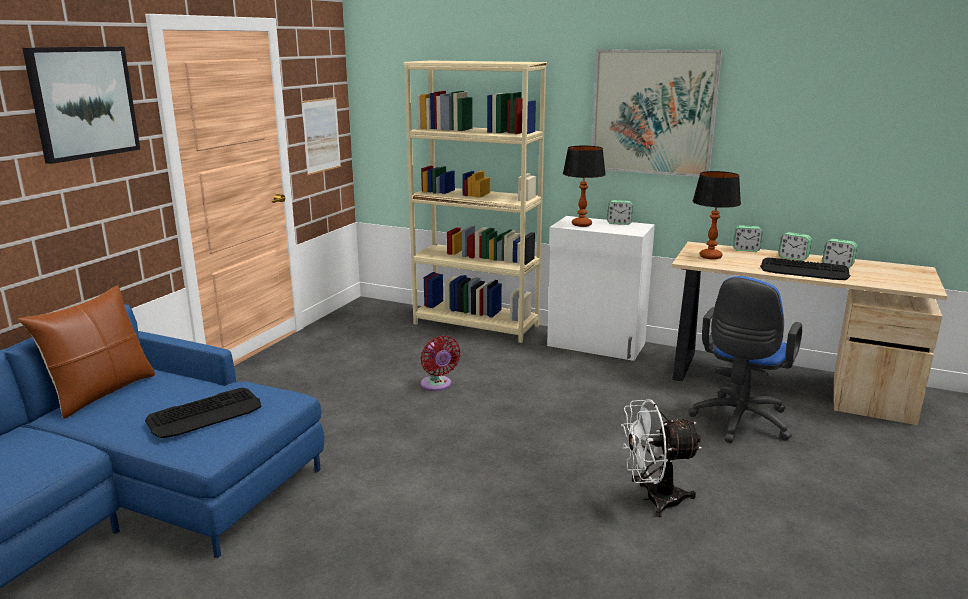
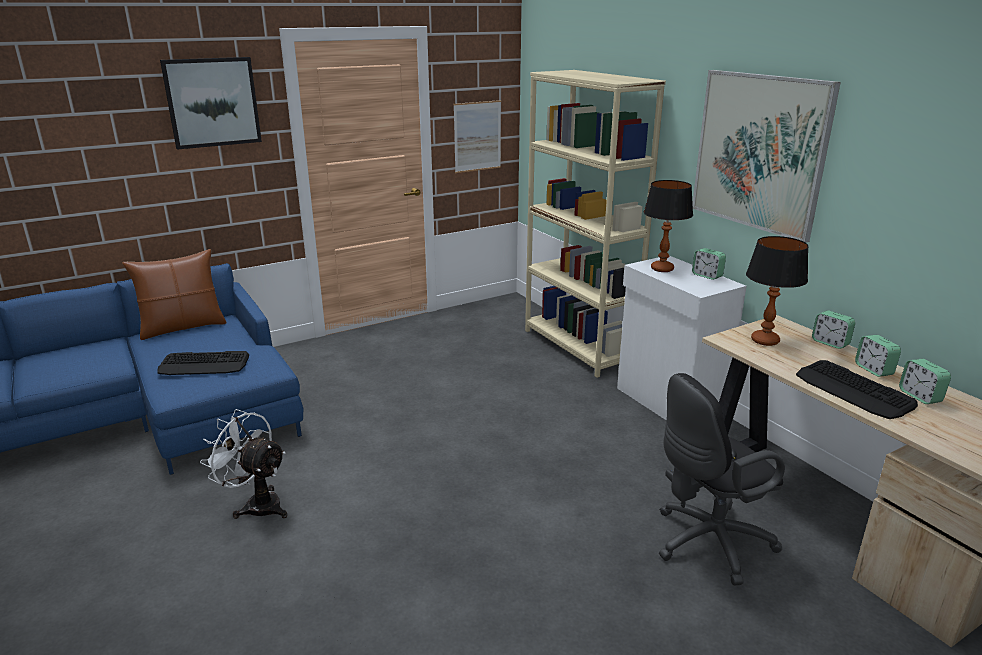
camera: 35 degrees right, 5 degrees up
red fan [421,335,461,391] -> none
white fan [621,399,702,517] -> white fan moved to [200,409,287,519]
blue office chair [688,276,802,443] -> black office chair [659,373,785,585]

